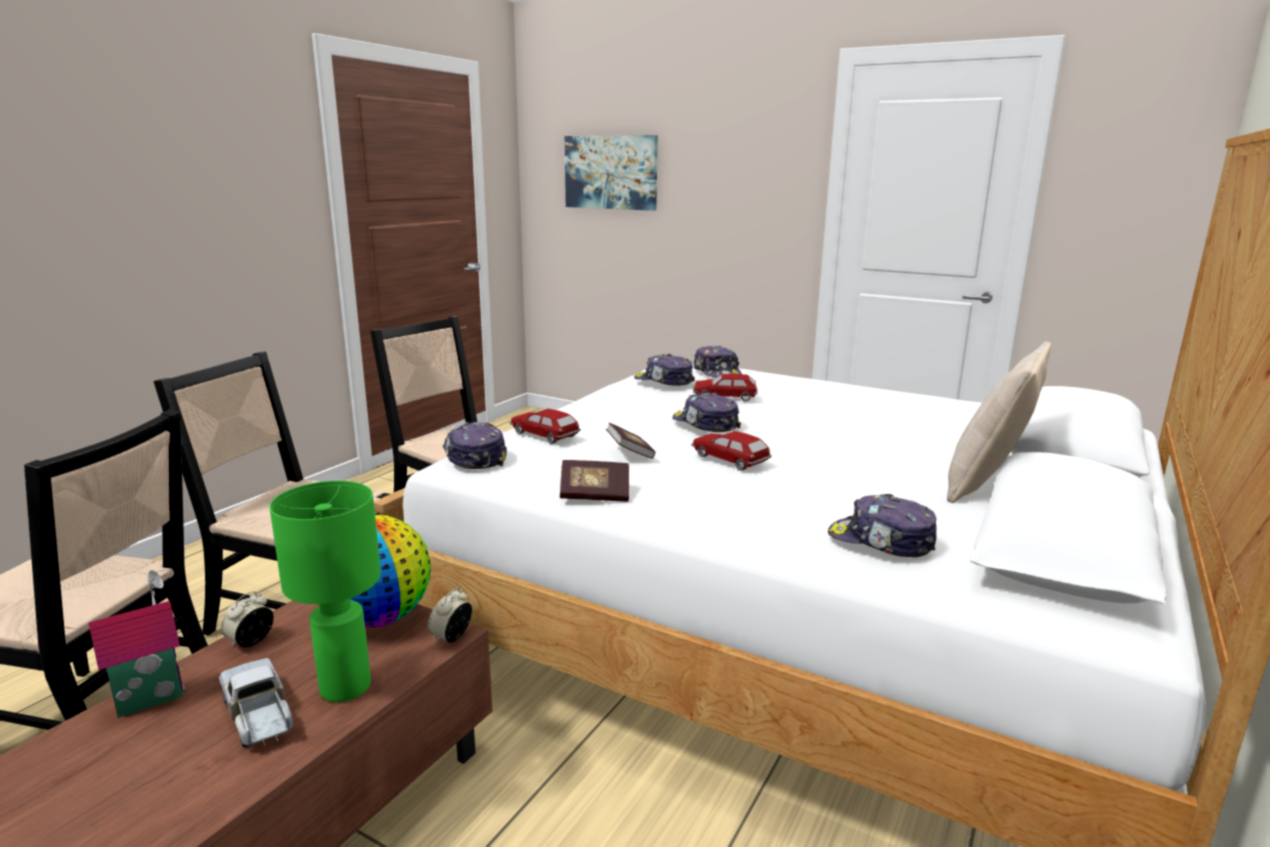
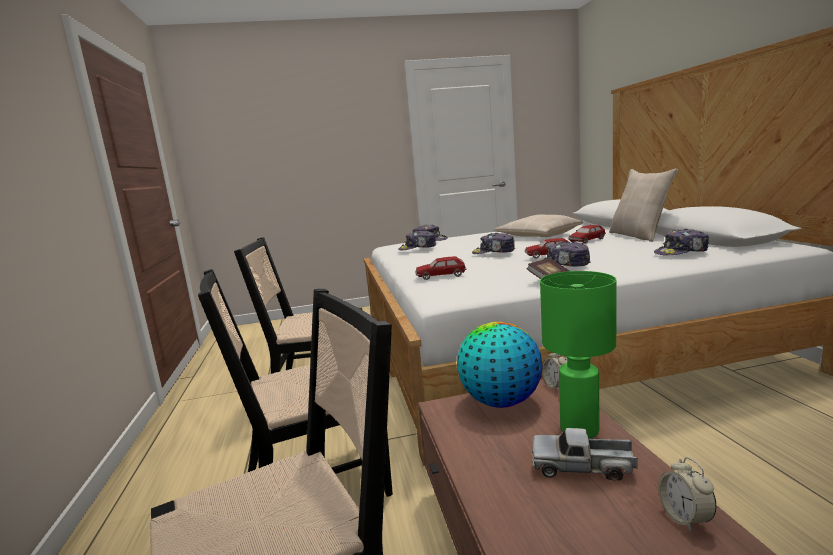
camera: 40 degrees left, 5 degrees down
toy house [88,570,185,718] -> none
alarm clock [221,591,274,647] -> alarm clock moved to [659,457,716,532]
cap [443,422,507,469] -> cap moved to [539,242,590,266]
picture [565,135,658,211] -> none
book [606,423,655,459] -> none
toy car [693,374,757,401] -> toy car moved to [568,225,606,244]
none -> beige pillow [494,214,583,237]

